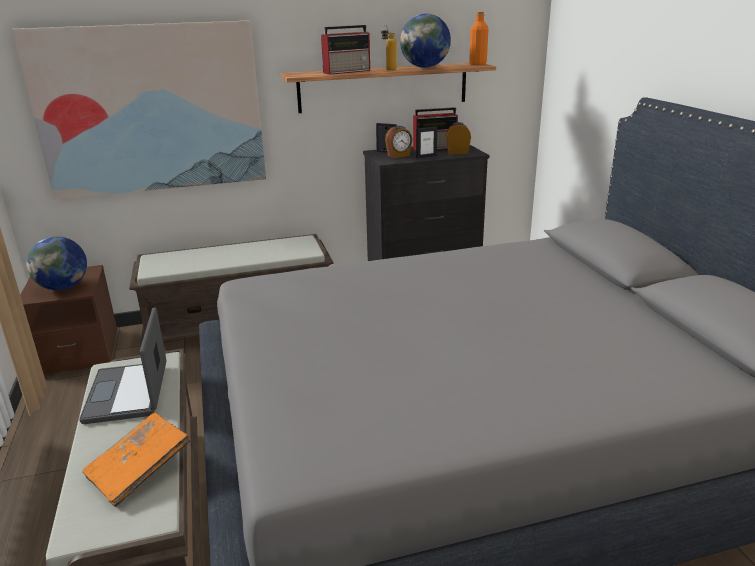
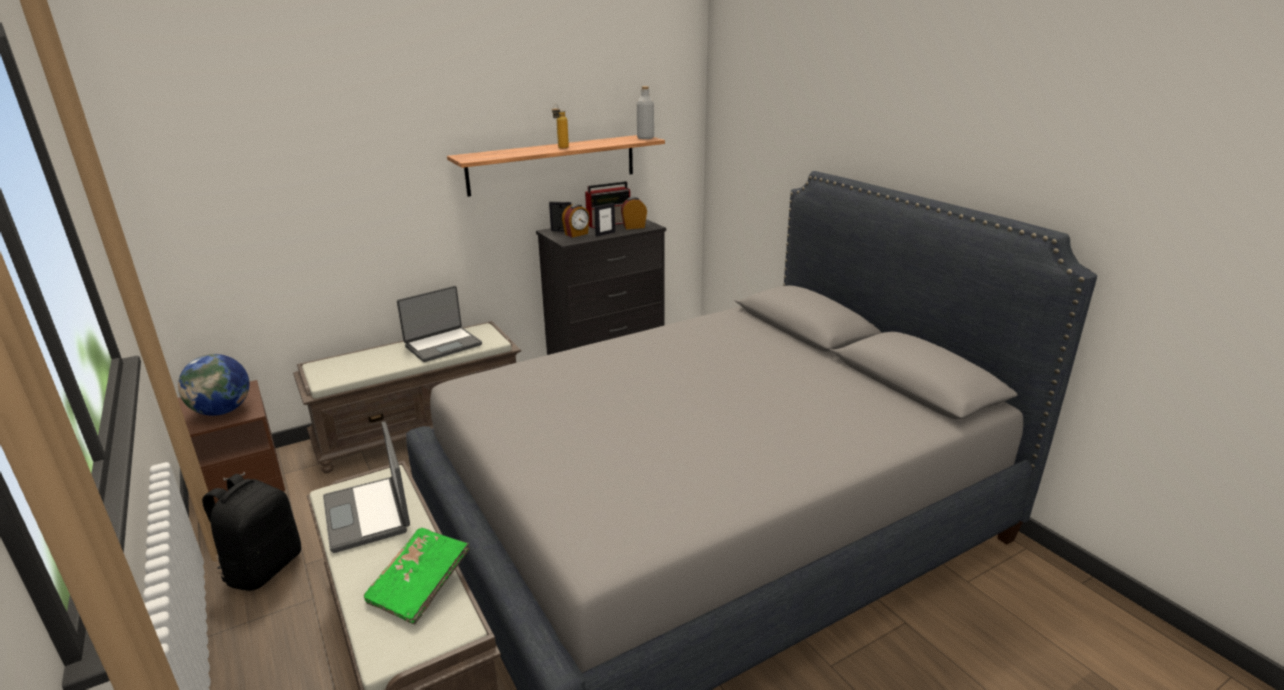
camera: 15 degrees left, 0 degrees up
picture [12,21,266,199] -> none
orange book [82,413,190,507] -> green book [364,528,469,624]
radio [321,25,370,75] -> none
globe [400,14,451,68] -> none
orange bottle [469,12,488,65] -> grey bottle [637,86,654,139]
none -> black backpack [202,474,301,591]
none -> laptop [397,286,482,362]

